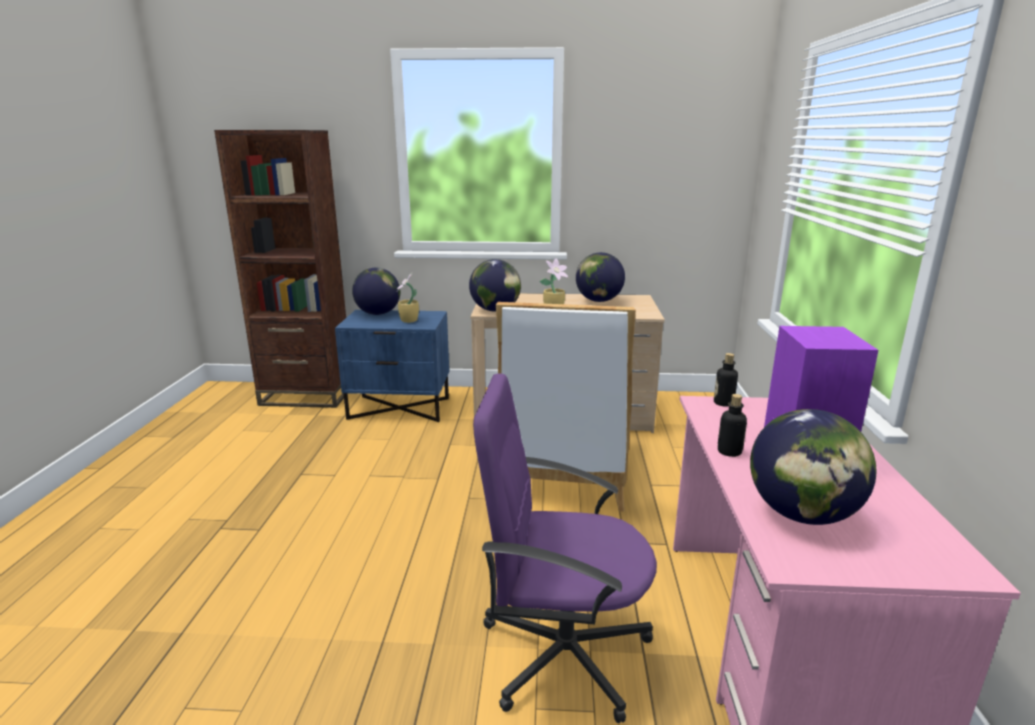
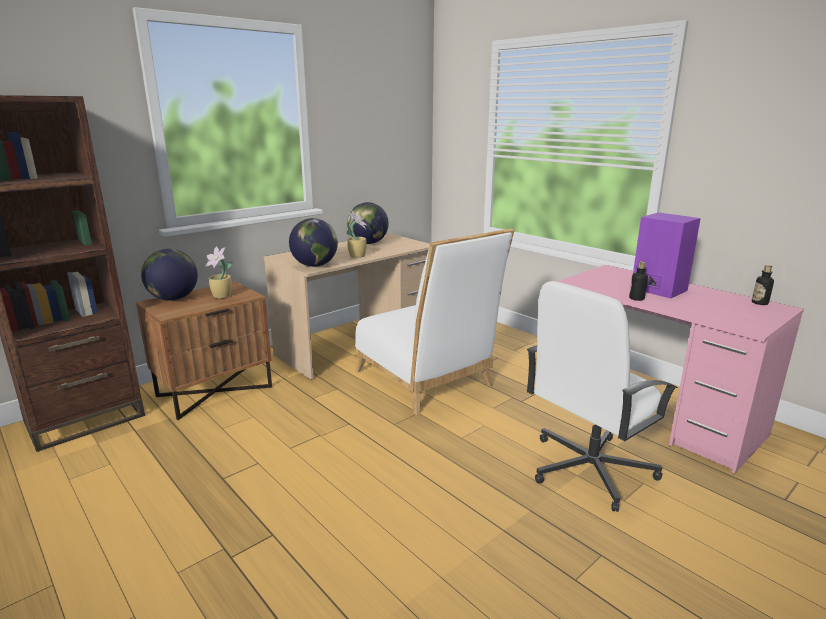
camera: 45 degrees left, 0 degrees up
blue nightstand [335,310,449,422] -> brown nightstand [136,281,272,420]
purple office chair [473,373,657,723] -> white office chair [527,281,678,512]
bottle [714,353,738,407] -> bottle moved to [752,265,774,305]
globe [750,409,877,525] -> none

